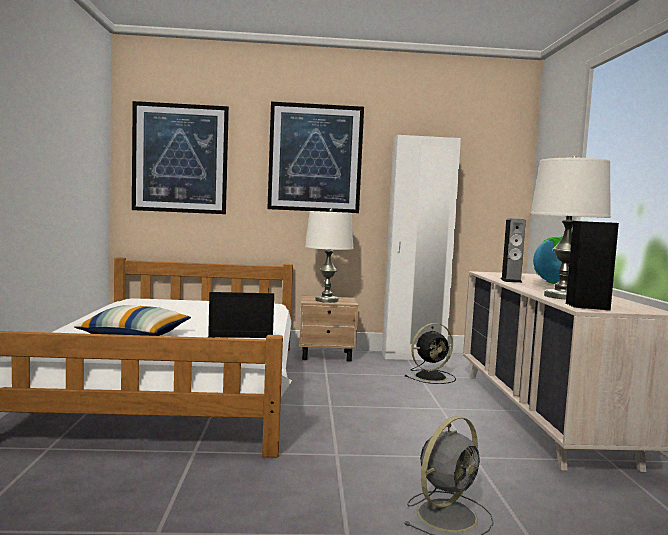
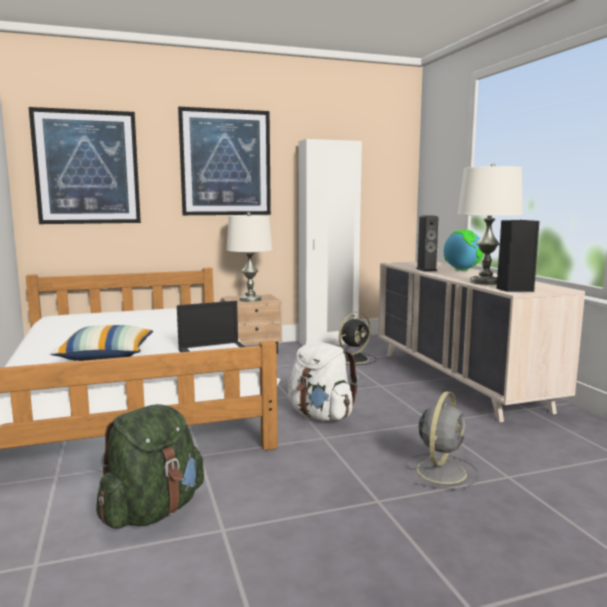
camera: 15 degrees left, 5 degrees up
none -> green backpack [96,404,204,529]
none -> white backpack [288,342,359,421]

